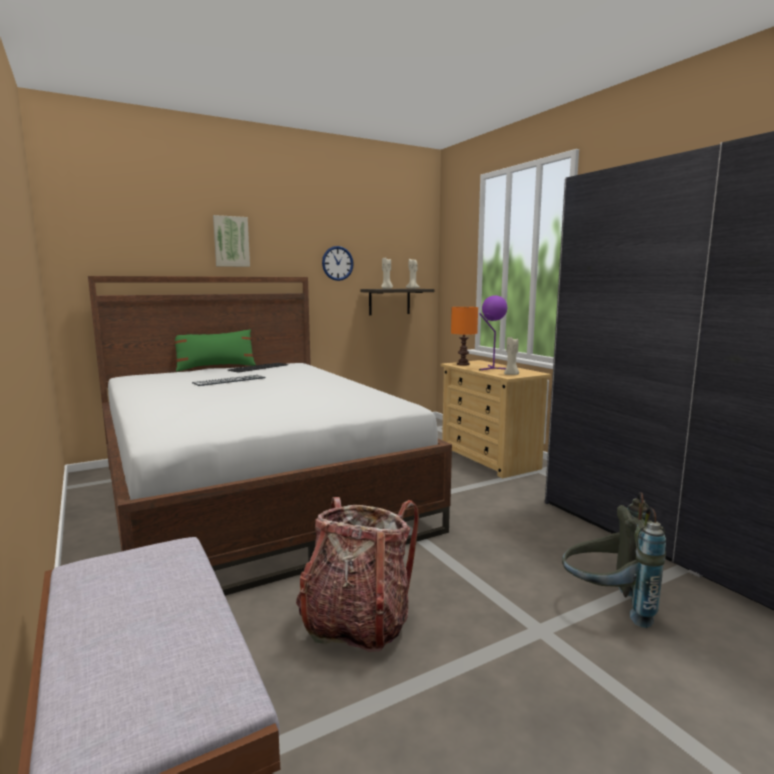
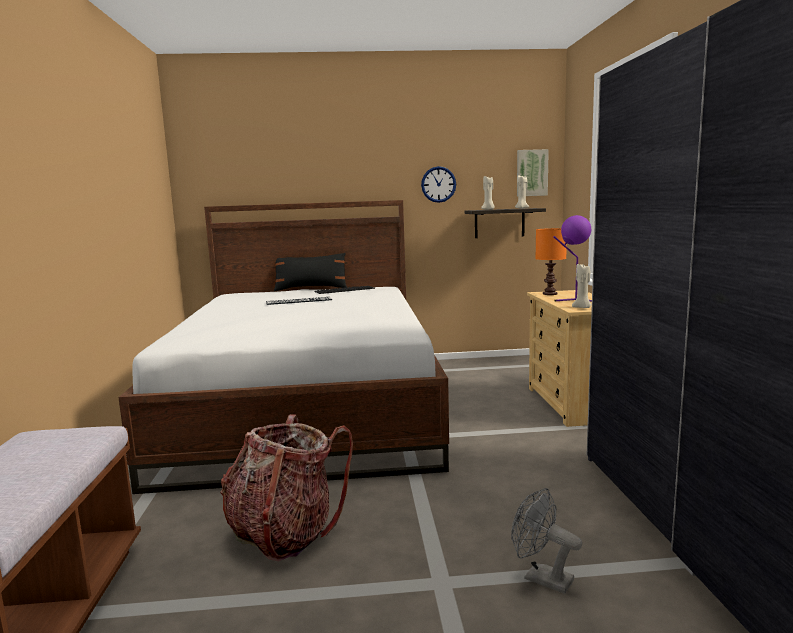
camera: 25 degrees right, 0 degrees up
green pillow [175,329,256,372] -> black pillow [274,253,347,291]
picture [213,215,250,267] -> picture moved to [517,149,549,197]
grey backpack [562,492,666,628] -> grey fan [511,488,582,594]

